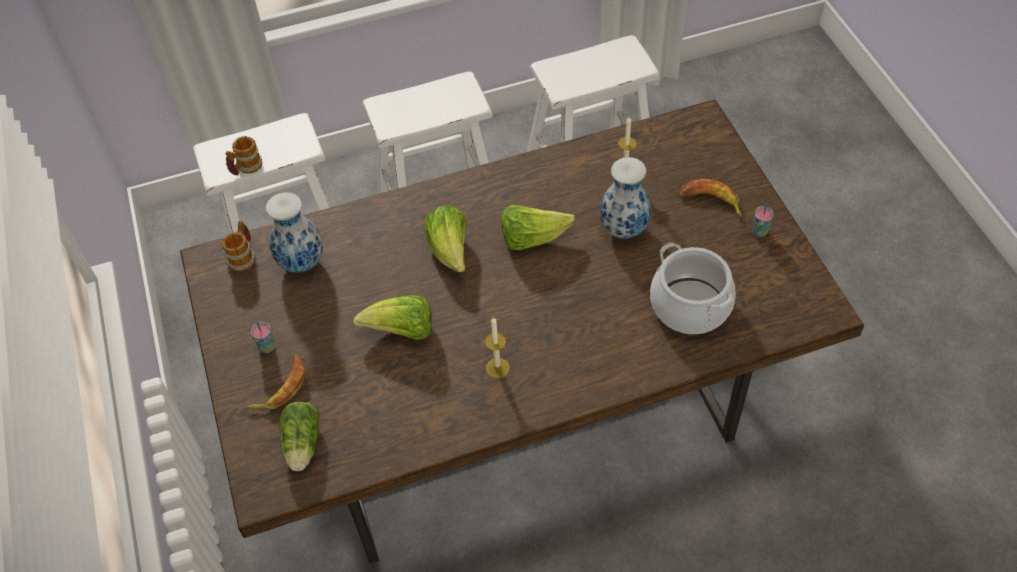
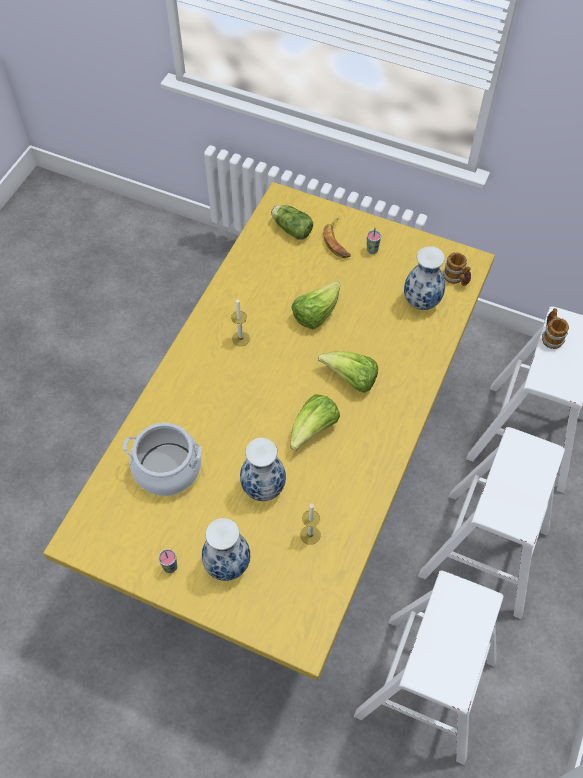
camera: 130 degrees right, 5 degrees up
brown dining table [180,100,864,563] -> yellow dining table [43,182,495,680]
banana [679,179,742,217] -> vase [202,518,250,581]

